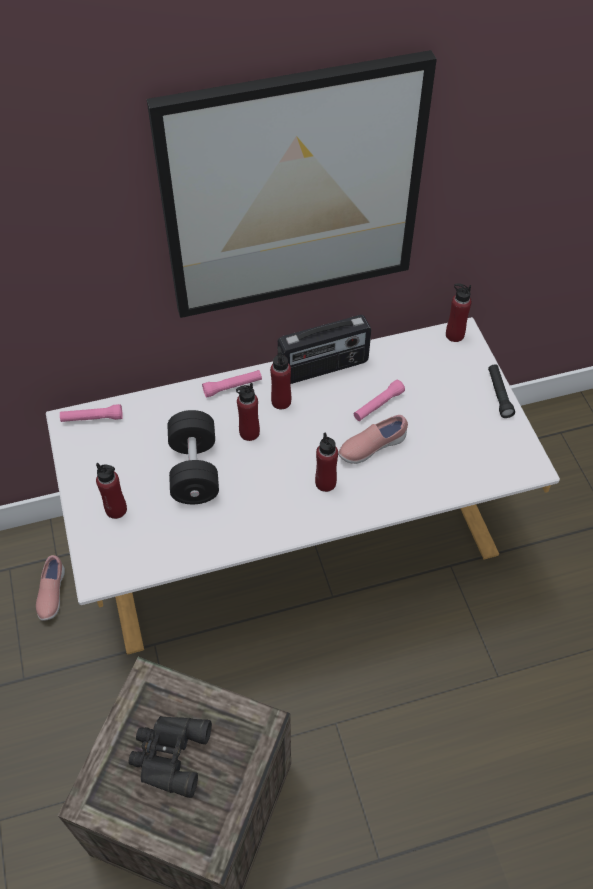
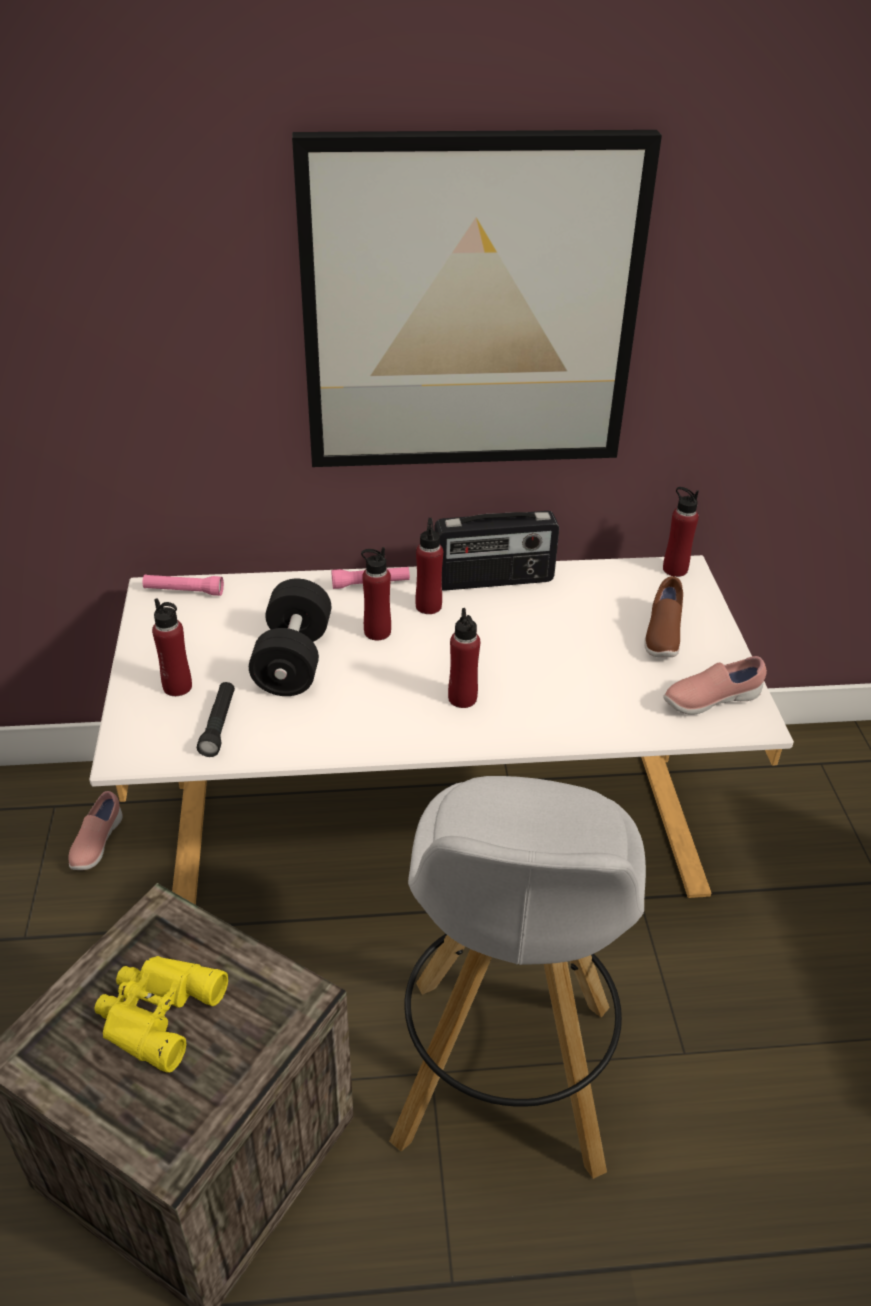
camera: 10 degrees right, 15 degrees down
black binoculars [129,716,212,798] -> yellow binoculars [94,956,228,1073]
pink shoe [338,415,408,464] -> pink shoe moved to [663,656,767,715]
pink flashlight [354,380,405,421] -> none
black flashlight [488,364,515,418] -> black flashlight moved to [197,682,235,757]
none -> white stool [389,776,646,1179]
none -> brown shoe [644,576,683,657]

